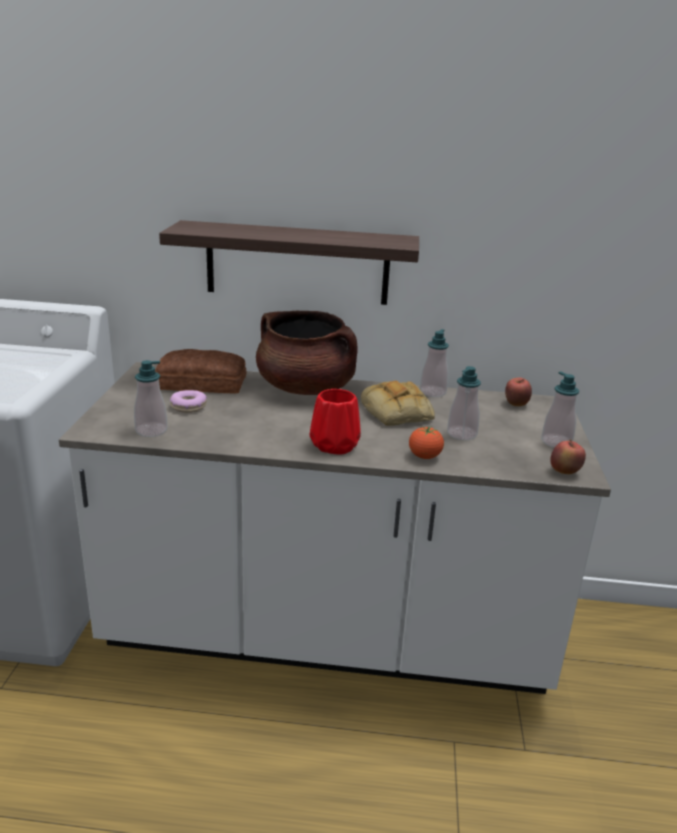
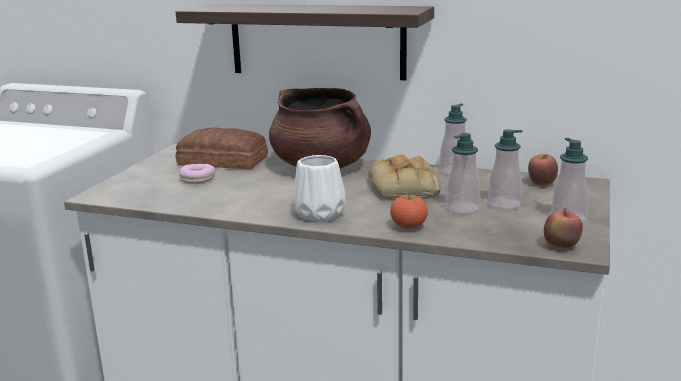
camera: 15 degrees right, 5 degrees down
soap dispenser [134,360,168,437] -> soap dispenser moved to [488,129,522,210]
red vase [309,389,361,455] -> white vase [293,155,345,222]

